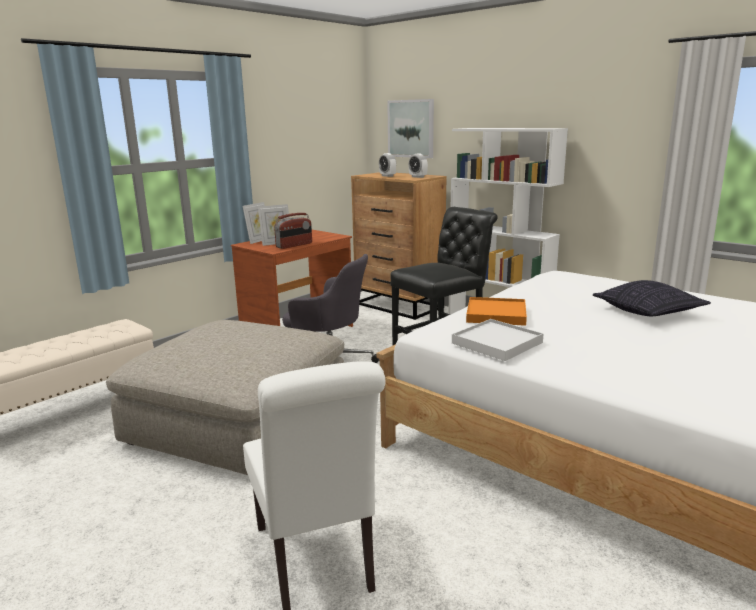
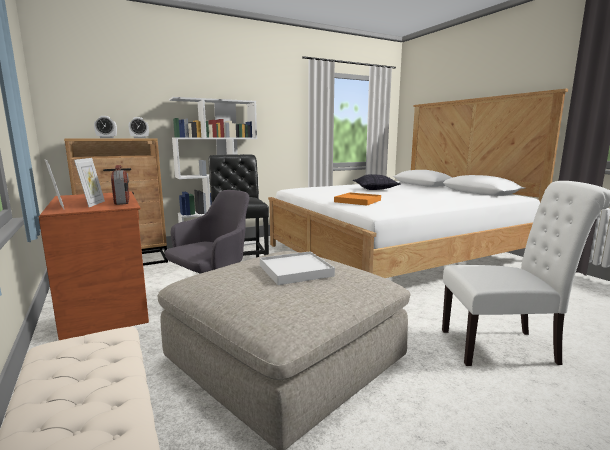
camera: 70 degrees left, 5 degrees down
picture [387,99,434,158] -> none
white tray [452,319,543,361] -> white tray moved to [260,251,335,285]

